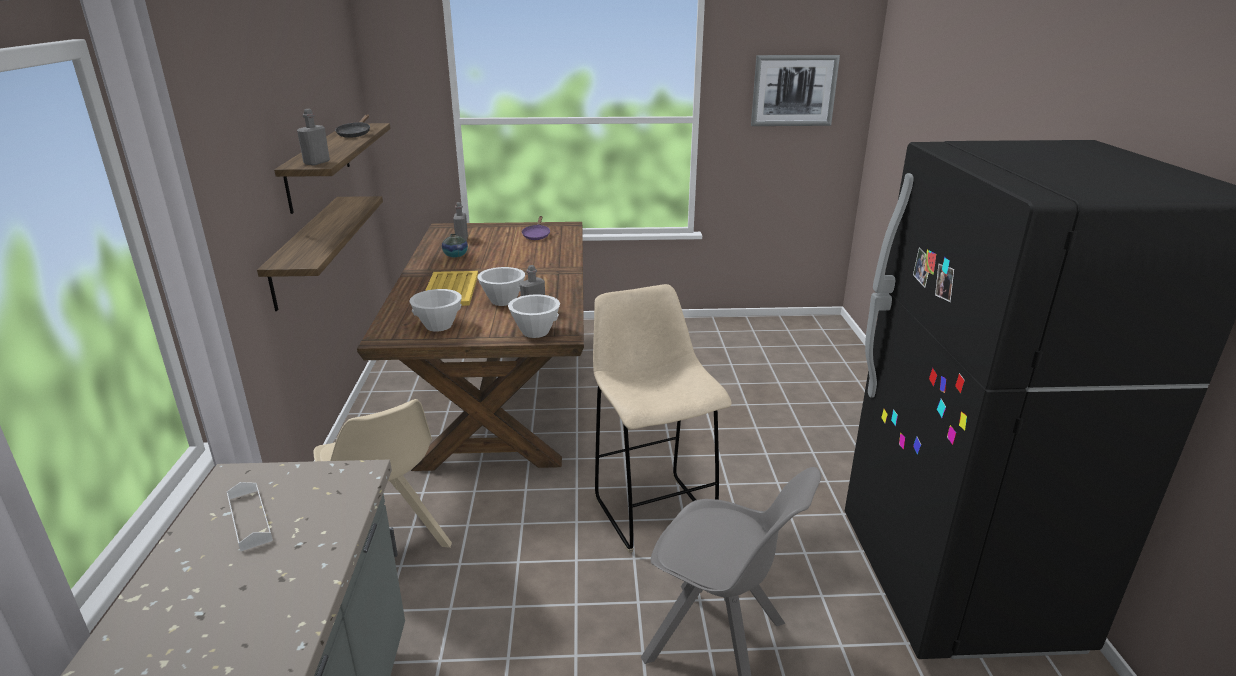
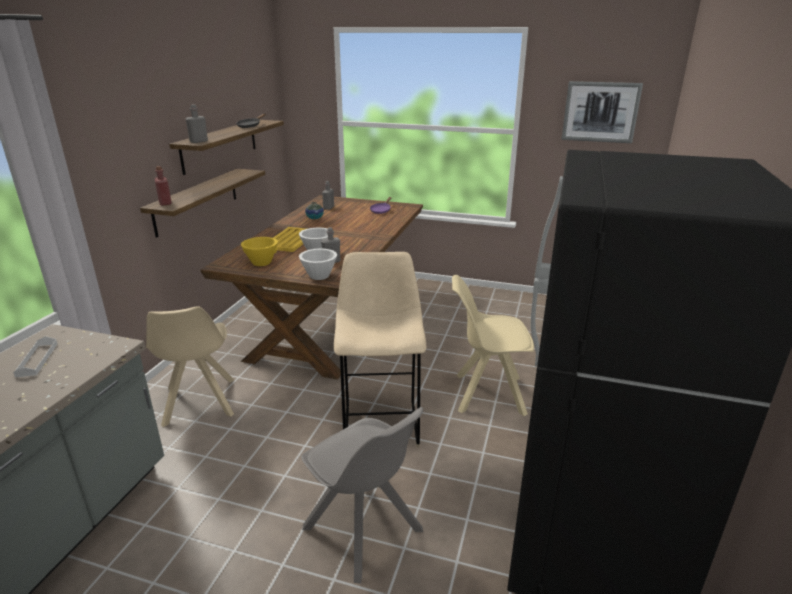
camera: 20 degrees right, 0 degrees up
white bowl [409,289,462,332] -> yellow bowl [241,237,278,266]
none -> red bottle [155,166,172,206]
none -> beige chair [452,275,534,416]

